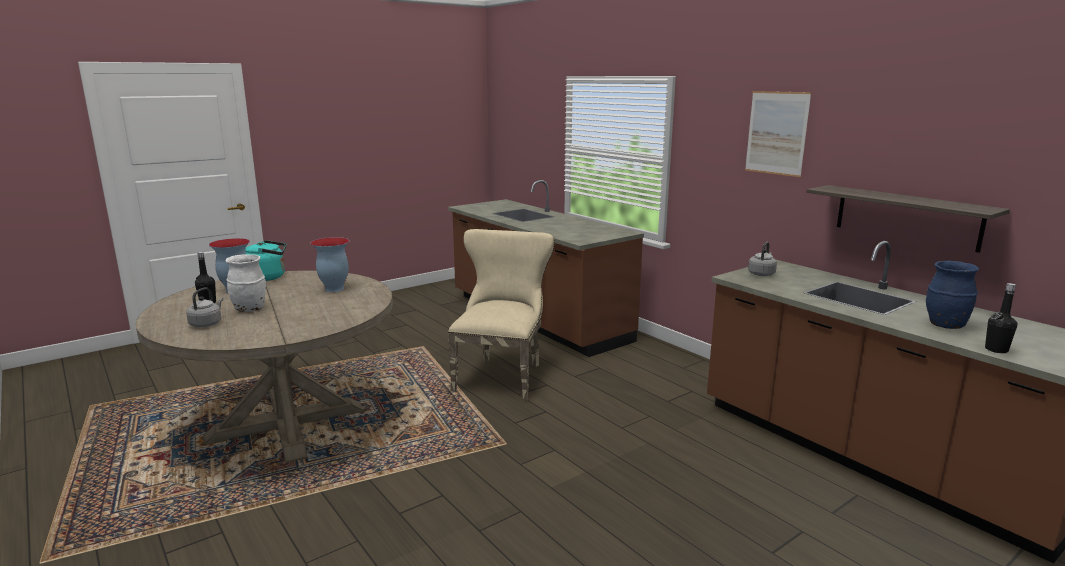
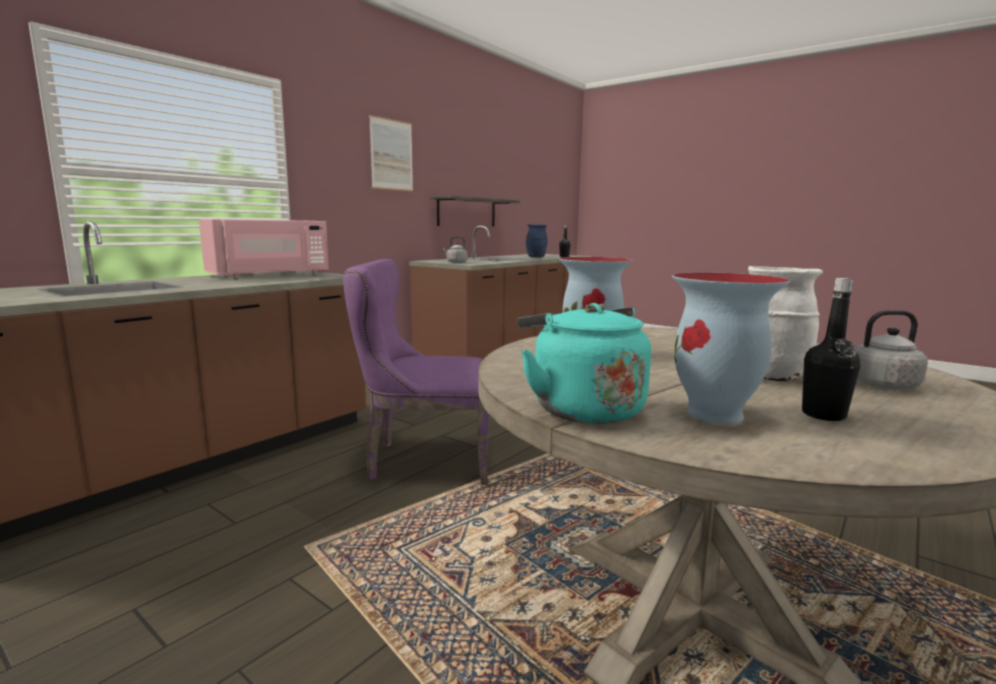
camera: 105 degrees left, 5 degrees down
beige chair [448,229,554,401] -> purple chair [343,259,488,485]
none -> pink microwave [199,219,329,278]

